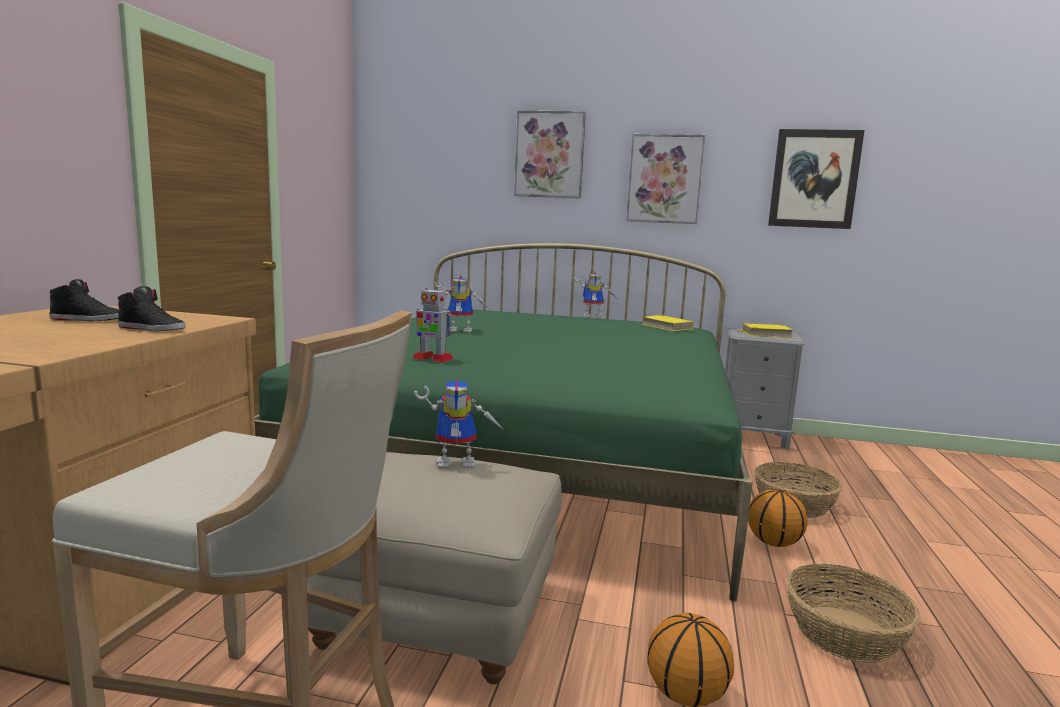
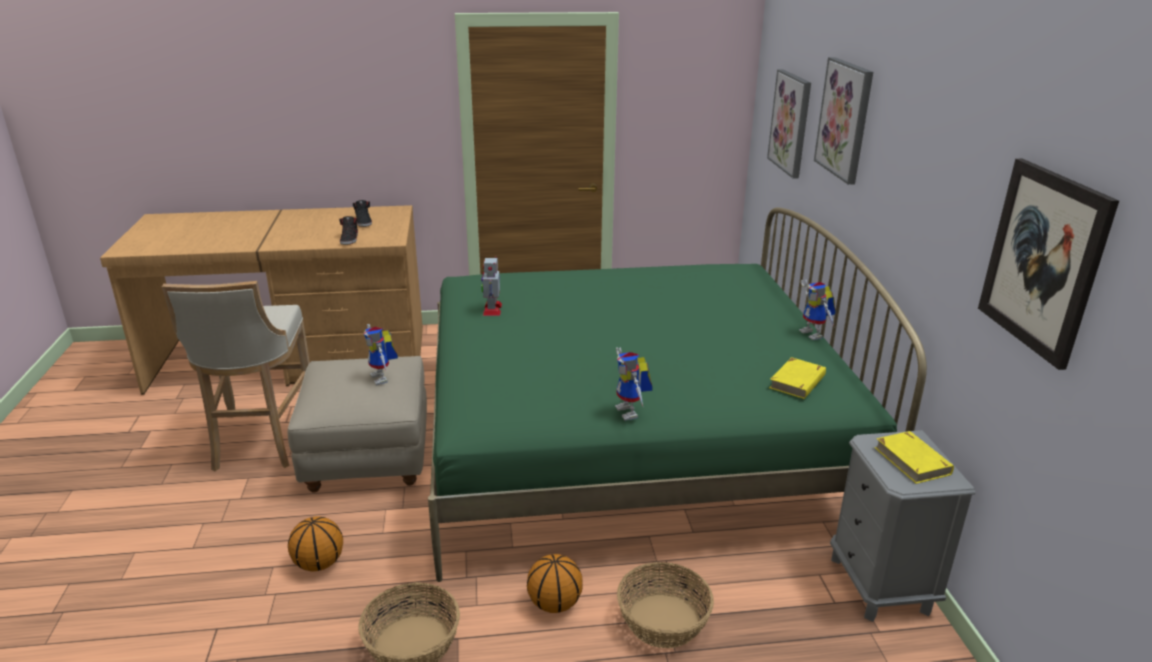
camera: 70 degrees right, 15 degrees up
toy robot [434,275,490,333] -> toy robot moved to [615,347,653,421]
picture [626,134,705,224] -> picture moved to [767,69,811,179]

